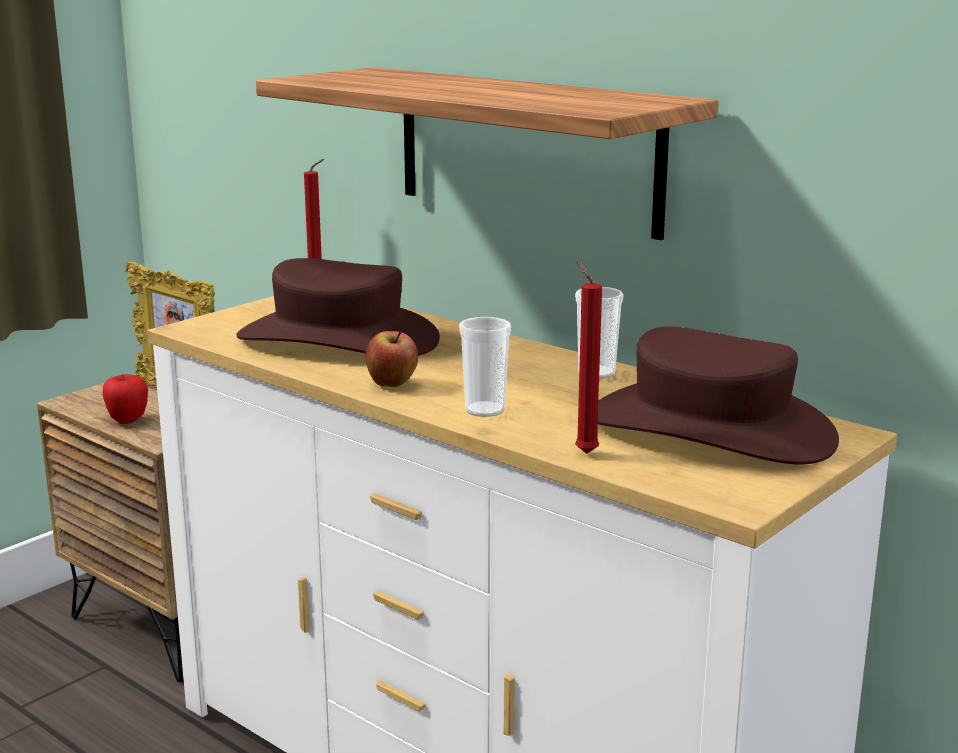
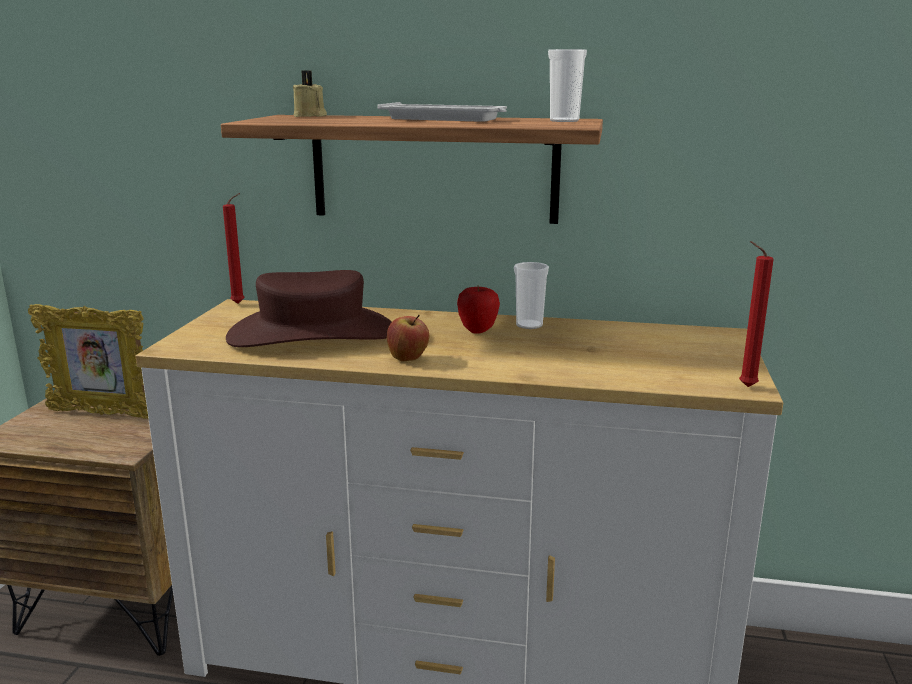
camera: 30 degrees left, 0 degrees up
apple [102,374,148,424] -> apple moved to [457,285,500,334]
cup [459,317,511,417] -> cup moved to [548,49,587,122]
red candle [575,262,602,454] -> red candle moved to [739,241,774,387]
brown hat [598,326,839,464] -> none
none -> beige candle [293,71,327,117]
none -> white tray [377,102,507,122]

